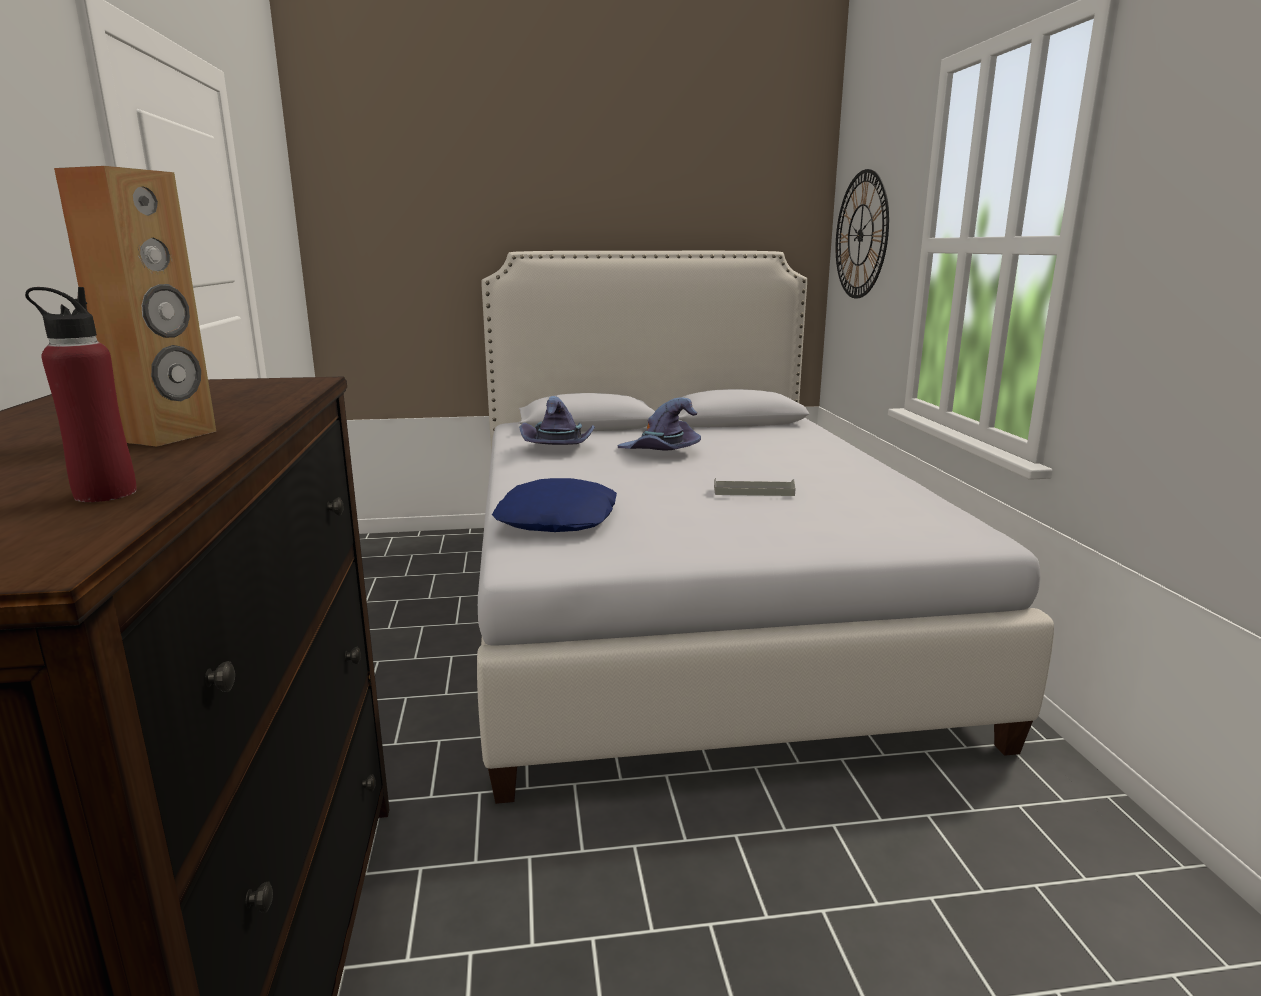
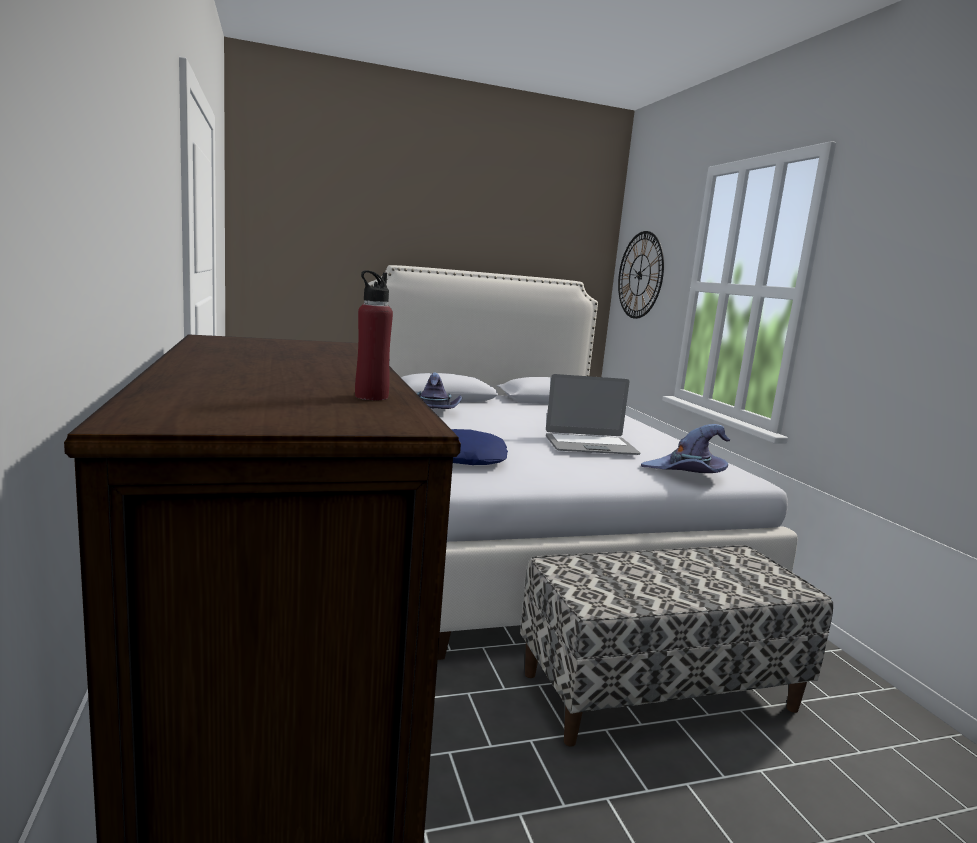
camera: 10 degrees left, 5 degrees down
brown speaker [54,166,217,447] -> none
purple hat [618,397,701,450] -> purple hat moved to [641,424,730,473]
grey tray [714,478,795,496] -> laptop [546,374,640,455]
none -> bench [520,545,833,747]

